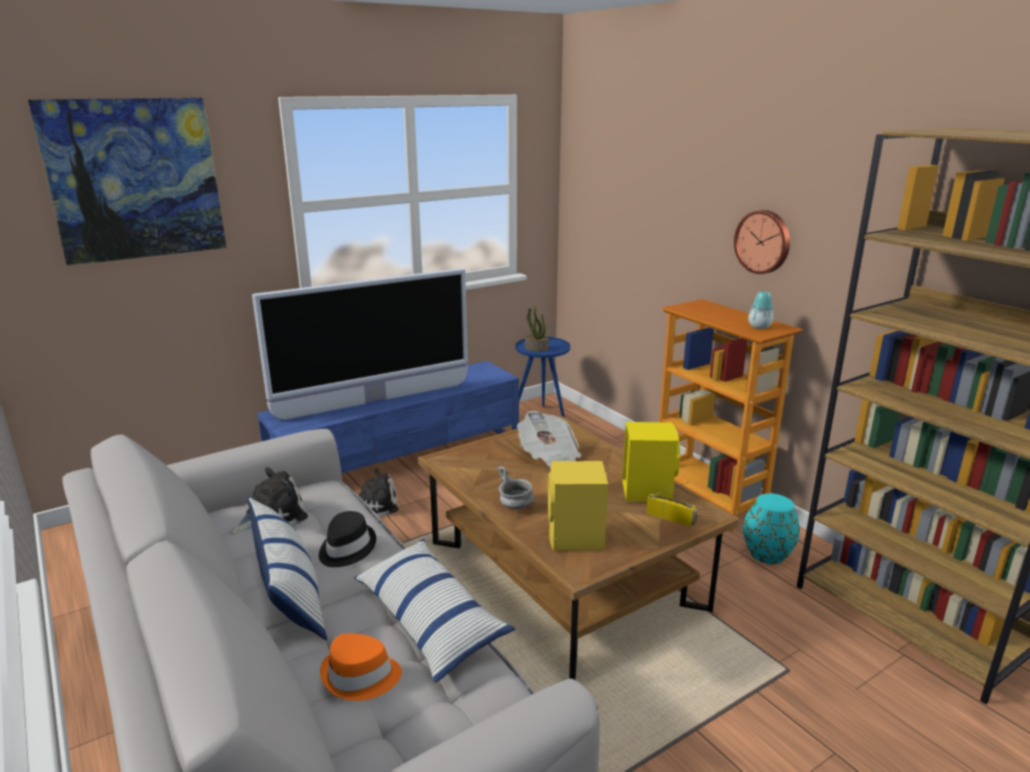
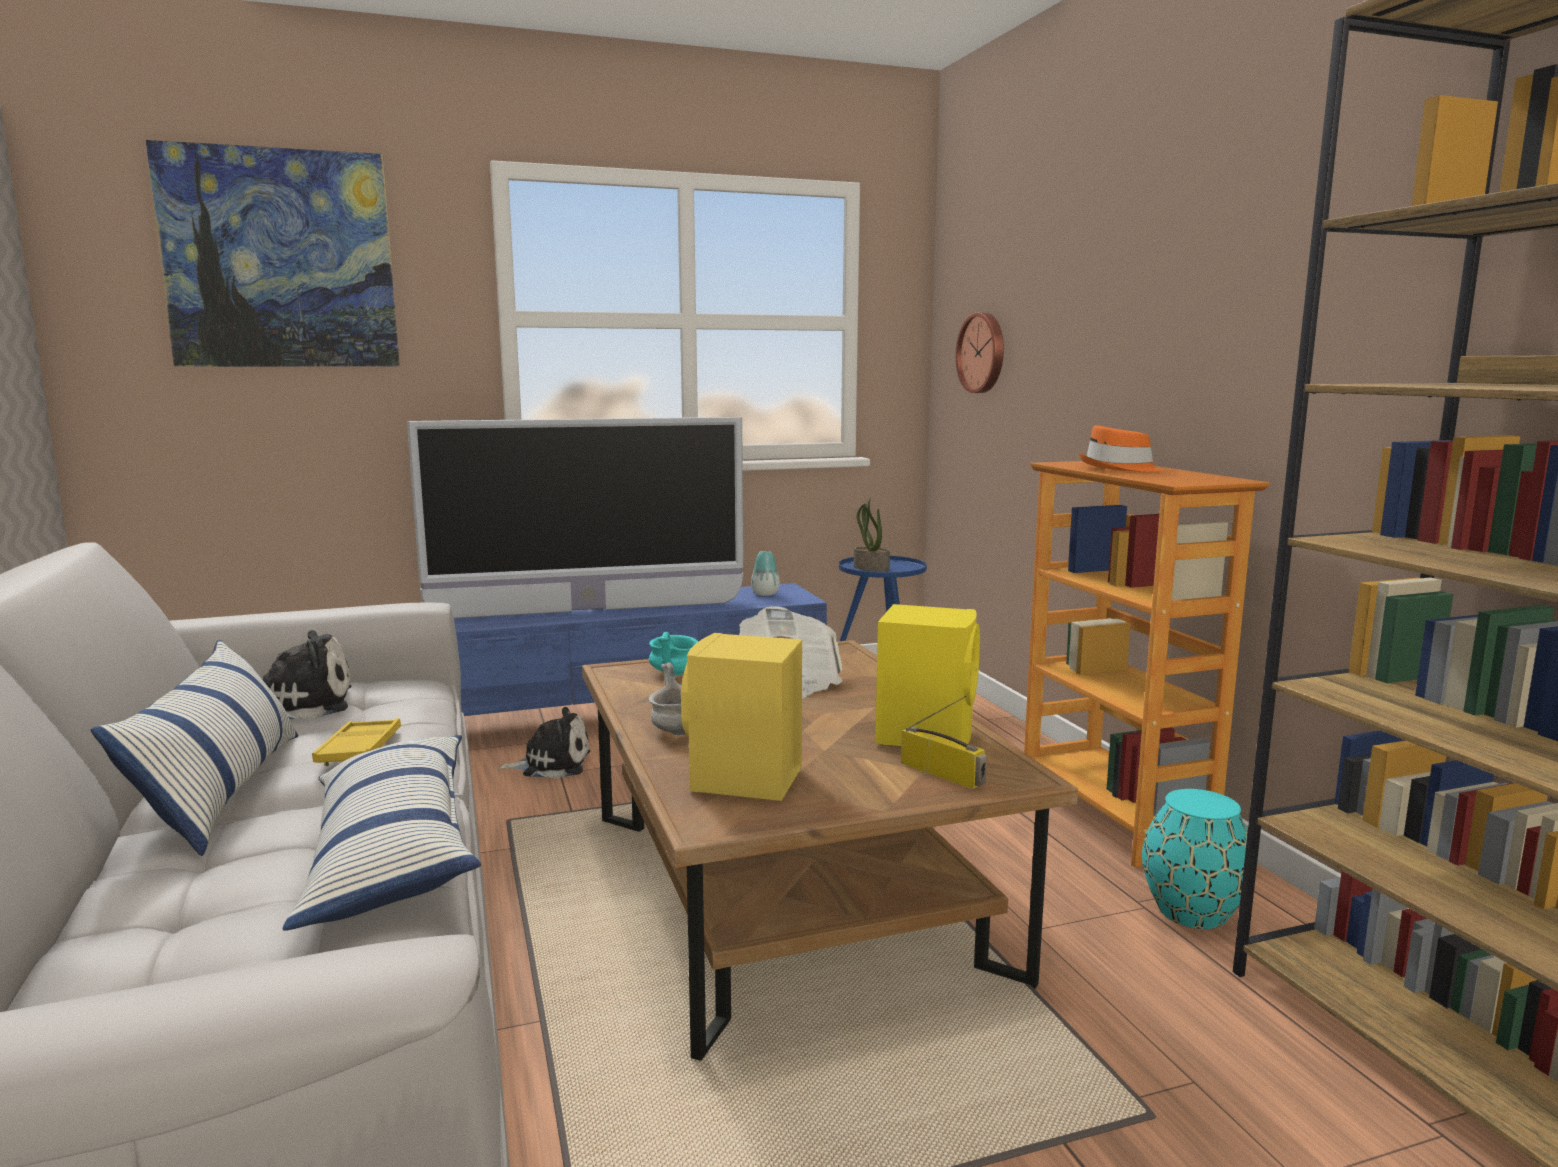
camera: 15 degrees right, 10 degrees down
black hat [319,511,376,567] -> yellow tray [312,718,401,766]
orange hat [320,633,402,701] -> orange hat moved to [1079,425,1163,472]
wall clock [734,210,790,274] -> wall clock moved to [956,313,1004,393]
vase [748,291,773,329] -> vase moved to [751,551,780,596]
none -> turquoise bowl [649,632,699,676]

